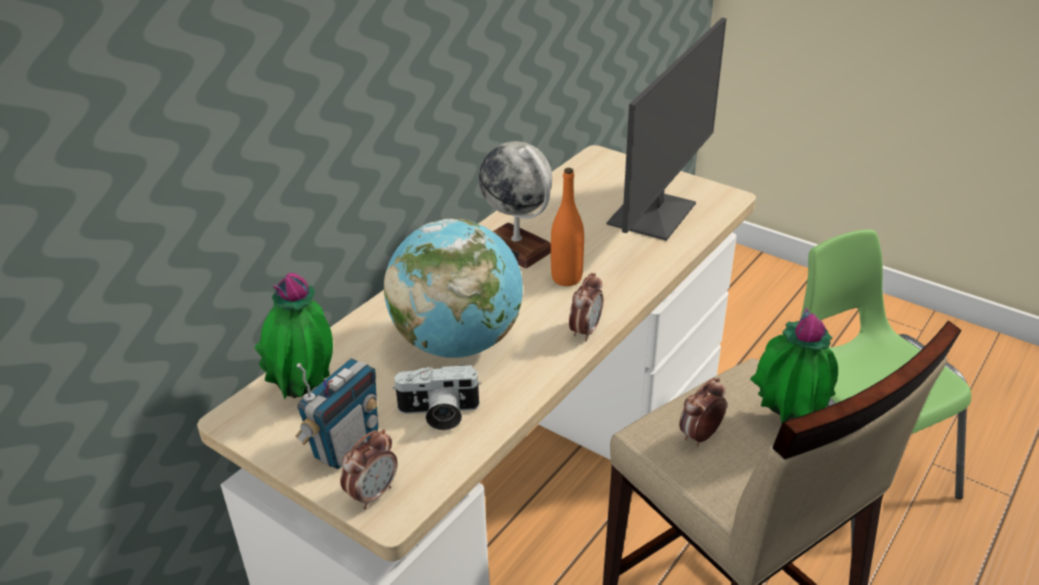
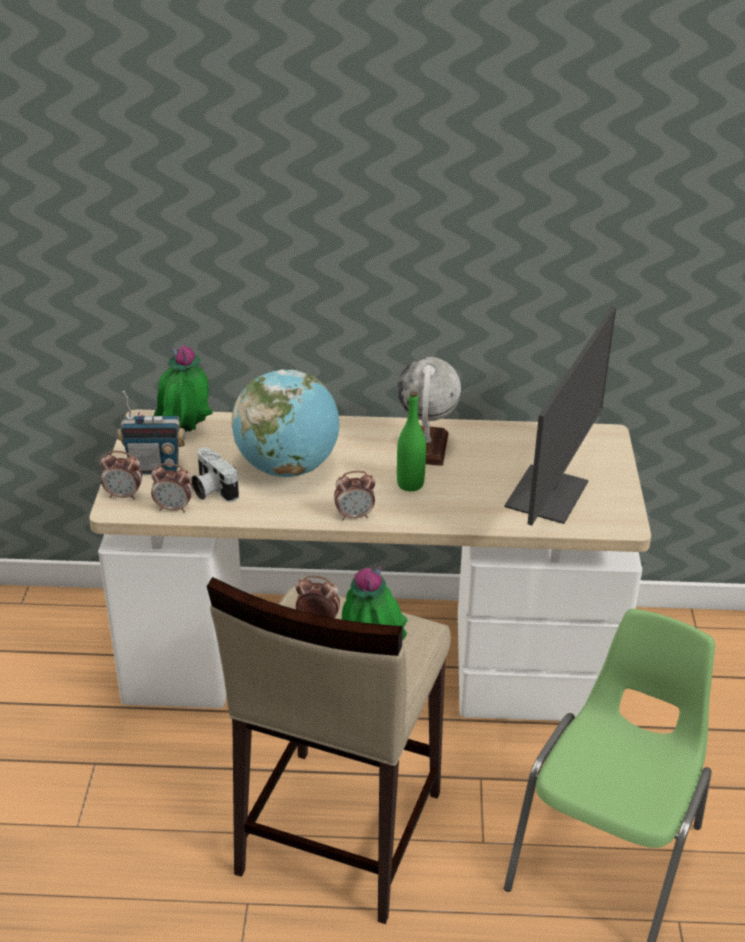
camera: 55 degrees right, 0 degrees up
orange bottle [551,168,584,286] -> green bottle [397,391,426,492]
monitor [607,18,727,241] -> monitor turned 60 degrees counterclockwise [504,306,616,526]
none -> alarm clock [151,463,193,513]

